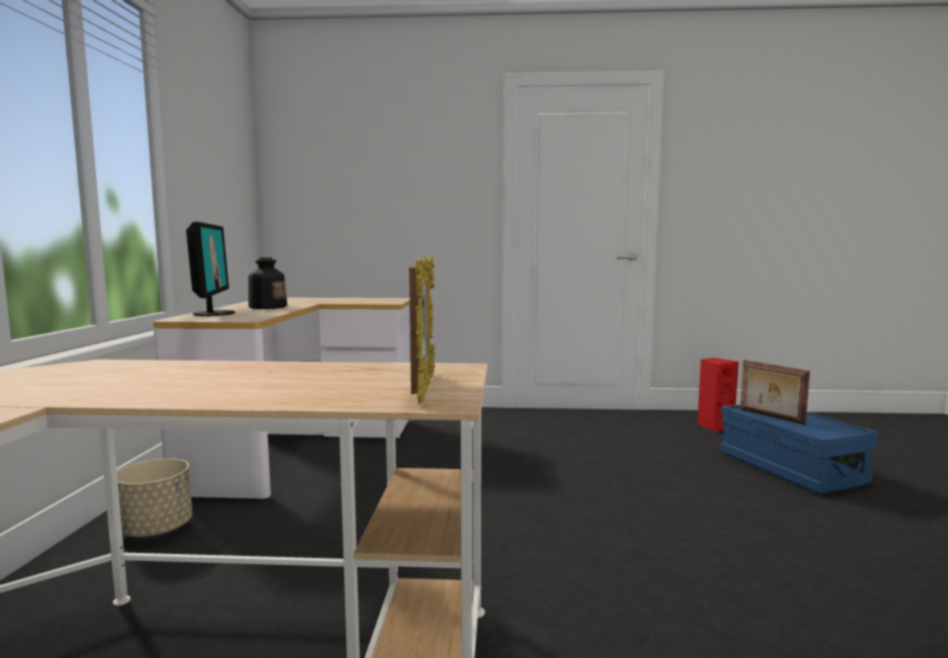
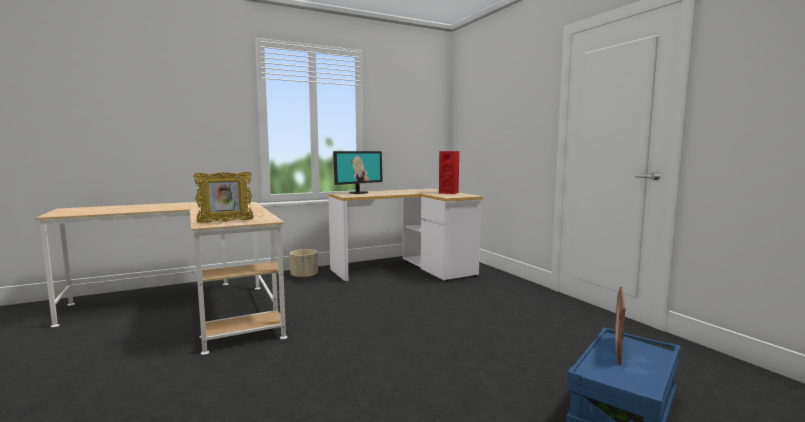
camera: 60 degrees right, 0 degrees up
bottle [248,257,287,309] -> none
red speaker [697,358,739,432] -> red speaker moved to [439,151,459,194]

